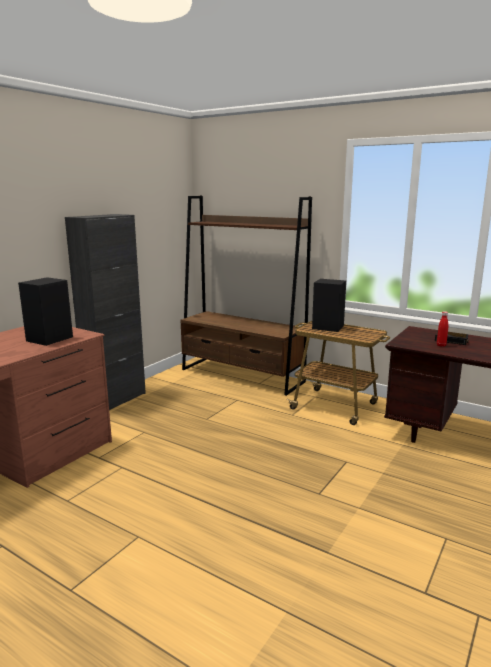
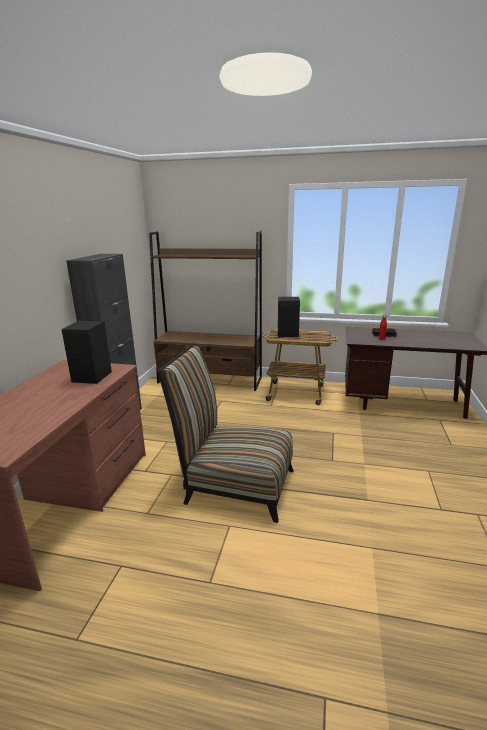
camera: 20 degrees left, 5 degrees up
none -> chair [157,343,294,523]

